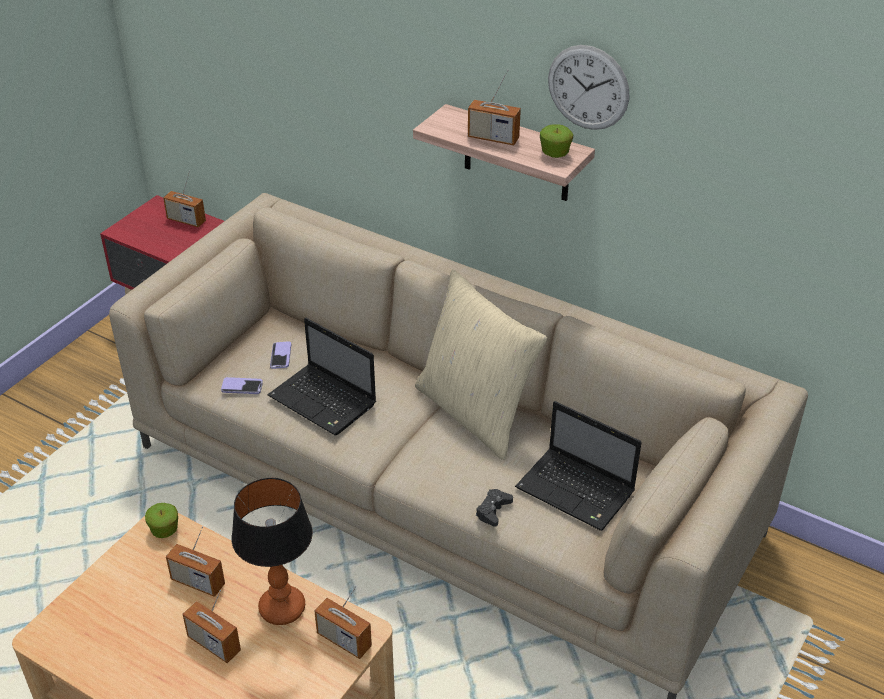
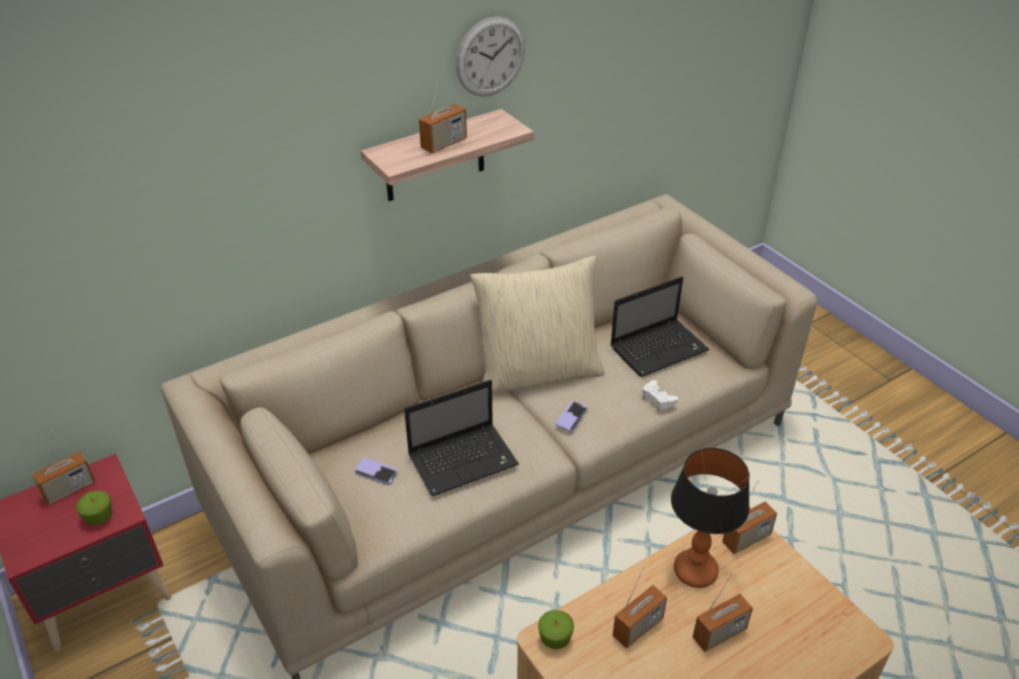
camera: 65 degrees left, 0 degrees up
phone [221,377,263,394] -> phone moved to [556,401,588,432]
black game controller [476,489,513,527] -> white game controller [642,380,678,410]
apple [540,124,573,158] -> apple moved to [76,491,113,525]

